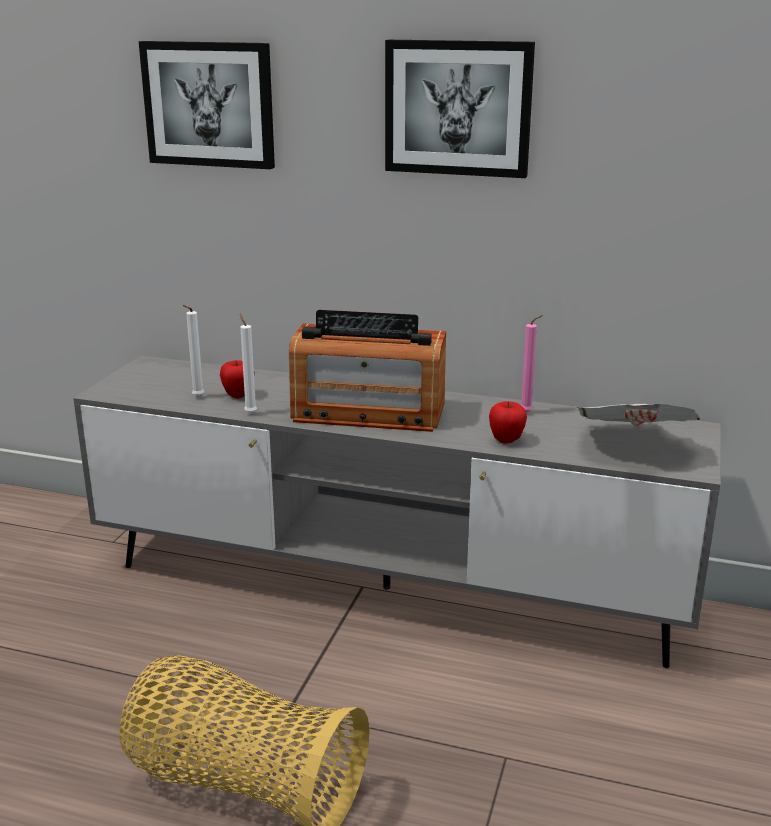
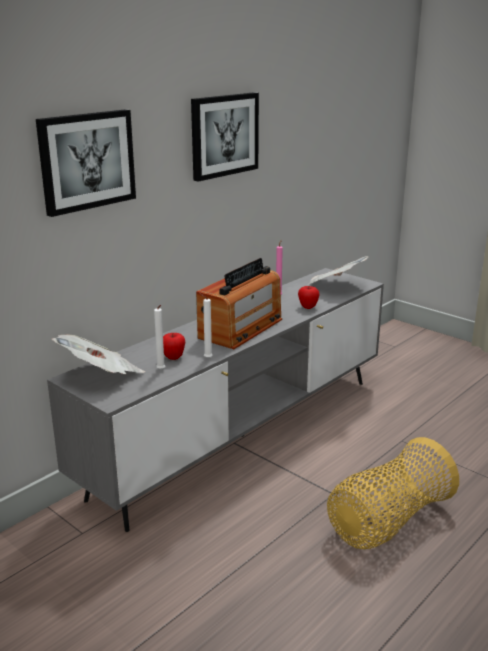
camera: 65 degrees left, 0 degrees up
none -> newspaper [52,335,145,374]

